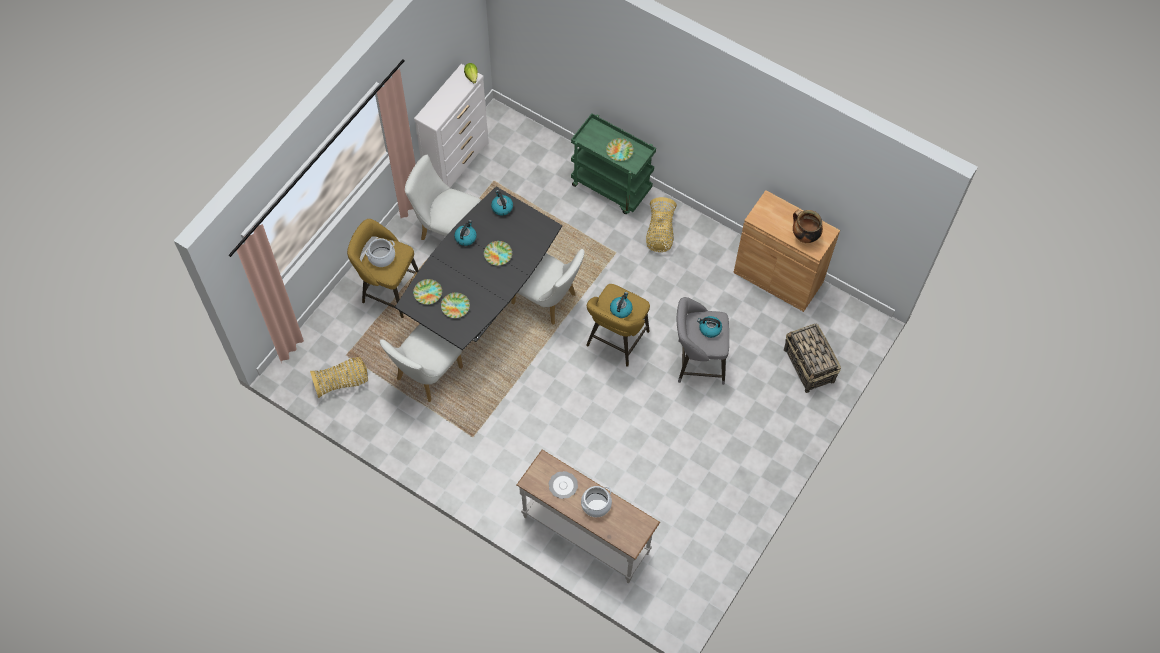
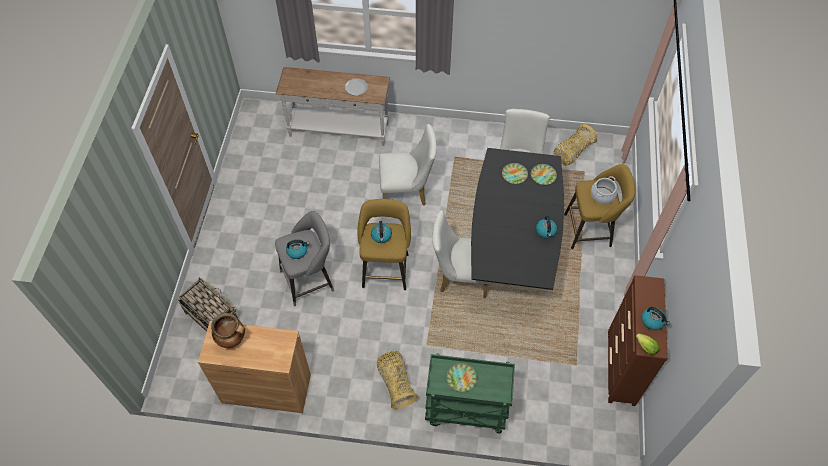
camera: 155 degrees right, 5 degrees down
white chair [405,155,481,240] -> white chair moved to [379,124,437,206]
white dresser [414,64,489,188] -> brown dresser [608,275,668,406]
plate [484,241,512,266] -> none
kettle [491,190,513,216] -> kettle moved to [642,307,670,330]
cooking pot [581,486,612,517] -> none

